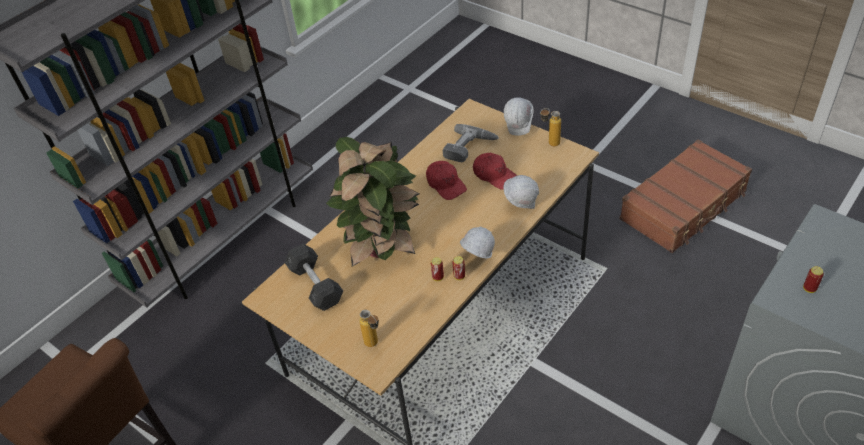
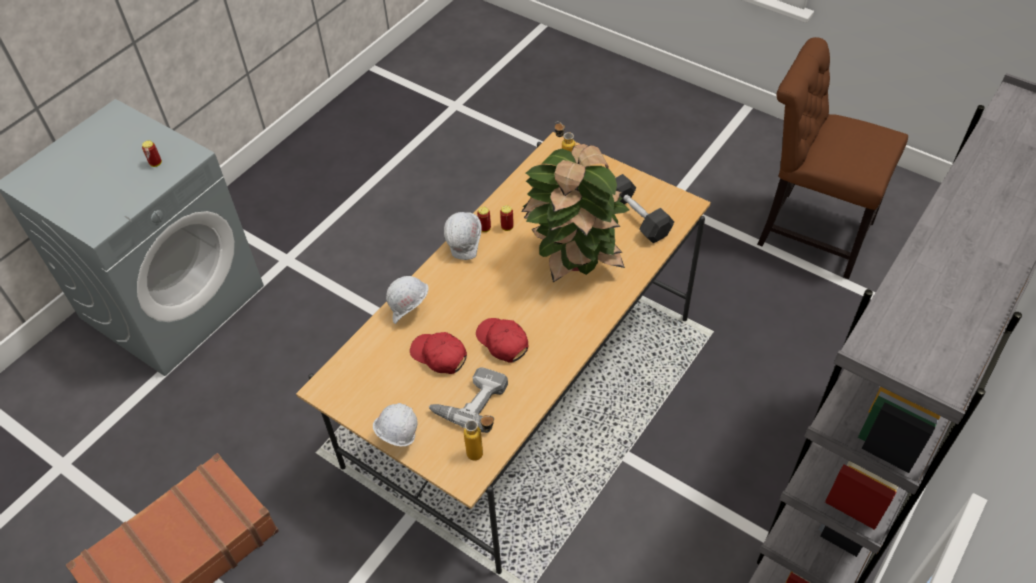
camera: 175 degrees right, 5 degrees up
bottle [540,108,561,146] -> bottle moved to [464,415,494,461]

